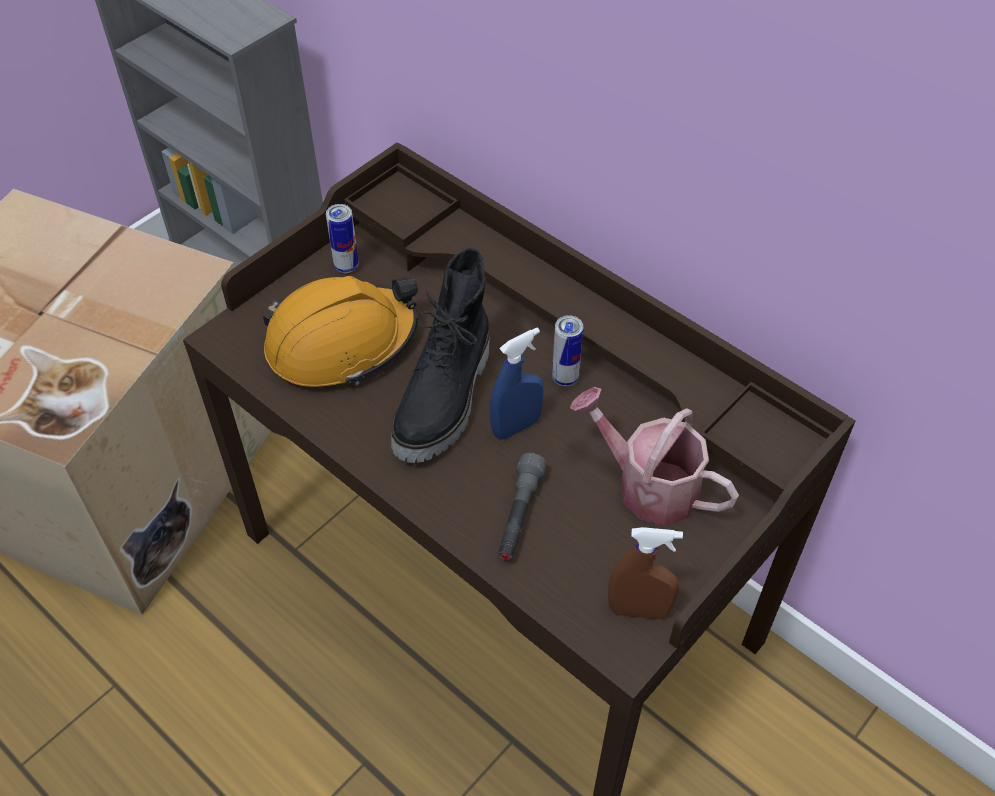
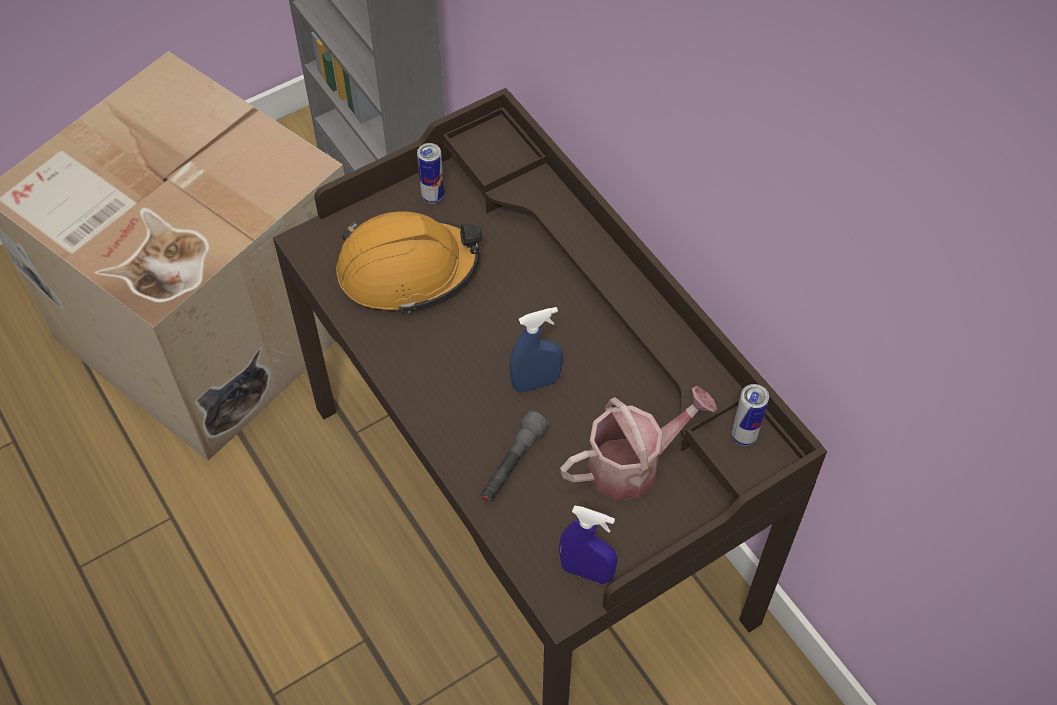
camera: 15 degrees right, 5 degrees up
black boot [391,248,489,463] -> none
can [552,315,583,386] -> can moved to [731,384,769,446]
watering can [570,387,739,526] -> watering can turned 105 degrees clockwise [560,386,717,500]
brown spray bottle [608,527,683,619] -> blue spray bottle [559,506,617,584]

